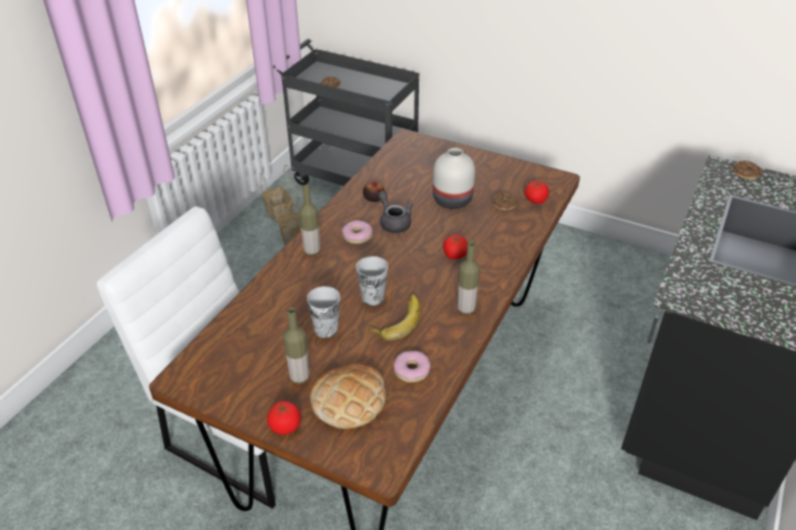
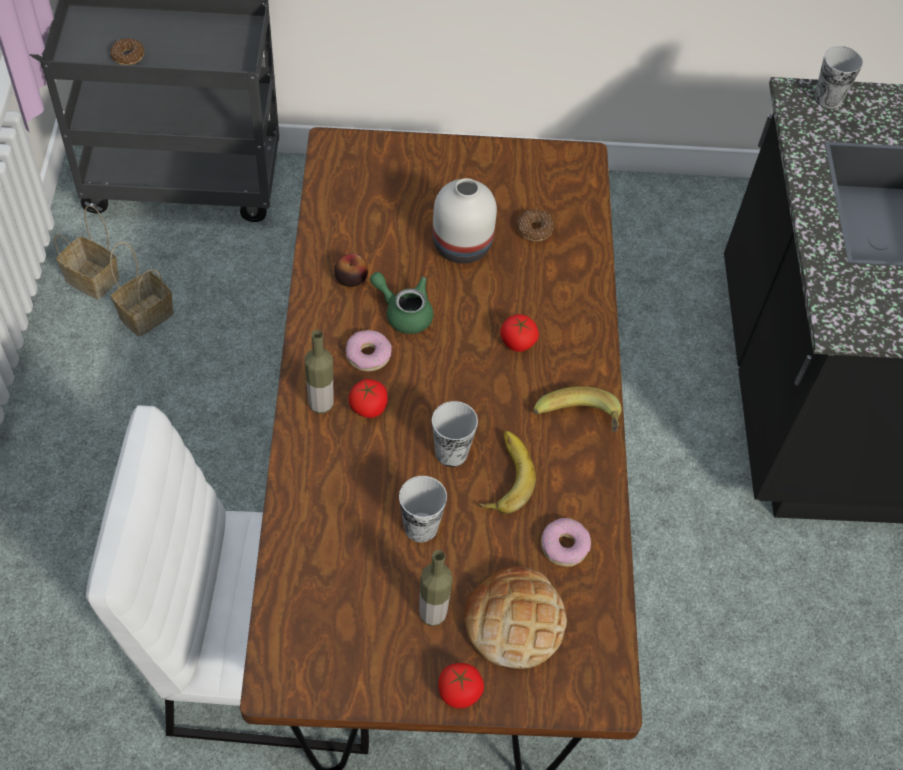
camera: 30 degrees left, 15 degrees up
grey teapot [378,191,413,233] -> green teapot [370,272,433,334]
bottle [457,241,480,314] -> banana [533,386,622,433]
tomato [525,180,549,204] -> tomato moved to [348,379,388,418]
donut [733,161,761,180] -> cup [814,46,863,109]

